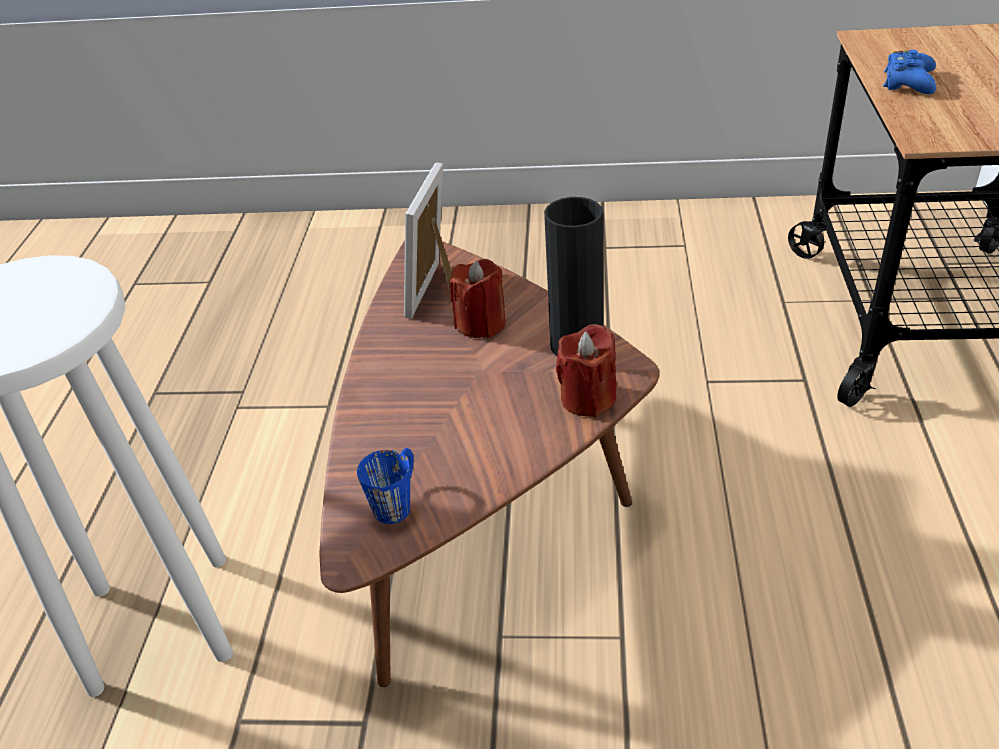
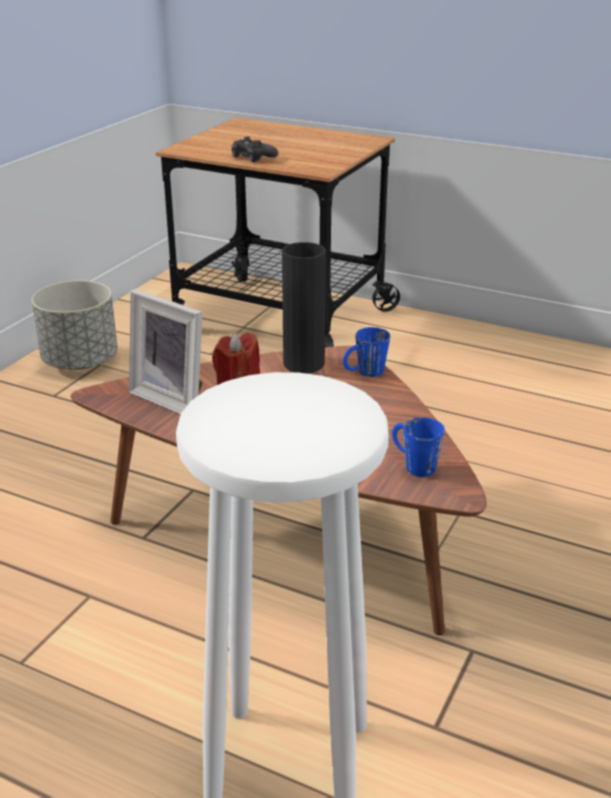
camera: 70 degrees left, 10 degrees down
red candle [556,324,617,417] -> blue mug [343,327,390,377]
blue game controller [883,50,936,94] -> black game controller [232,136,279,162]
none -> grey planter [32,280,118,370]

